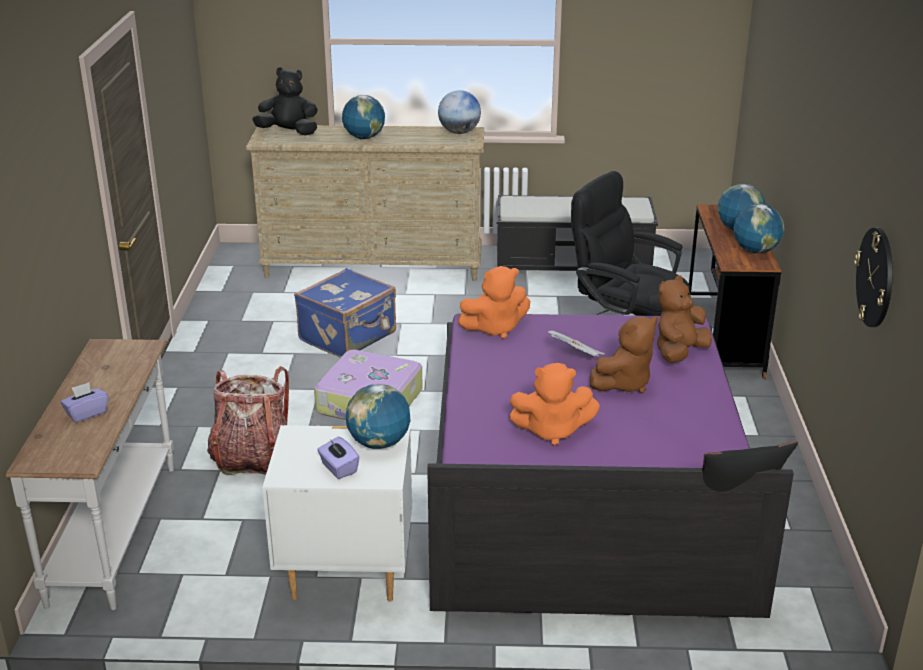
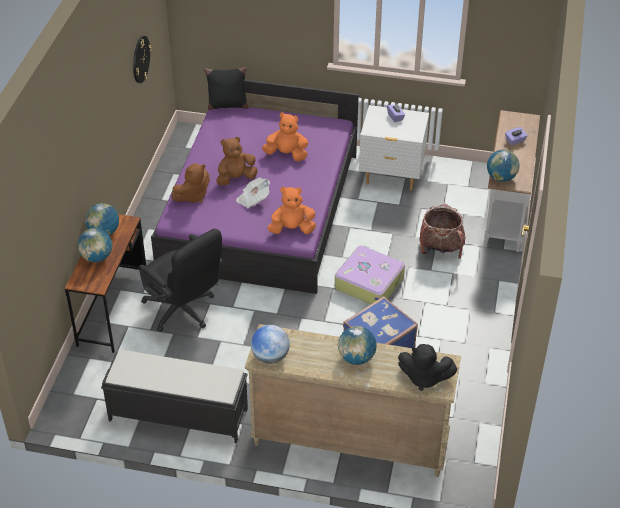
camera: 170 degrees left, 15 degrees up
globe [346,384,410,449] -> globe moved to [487,150,519,182]

